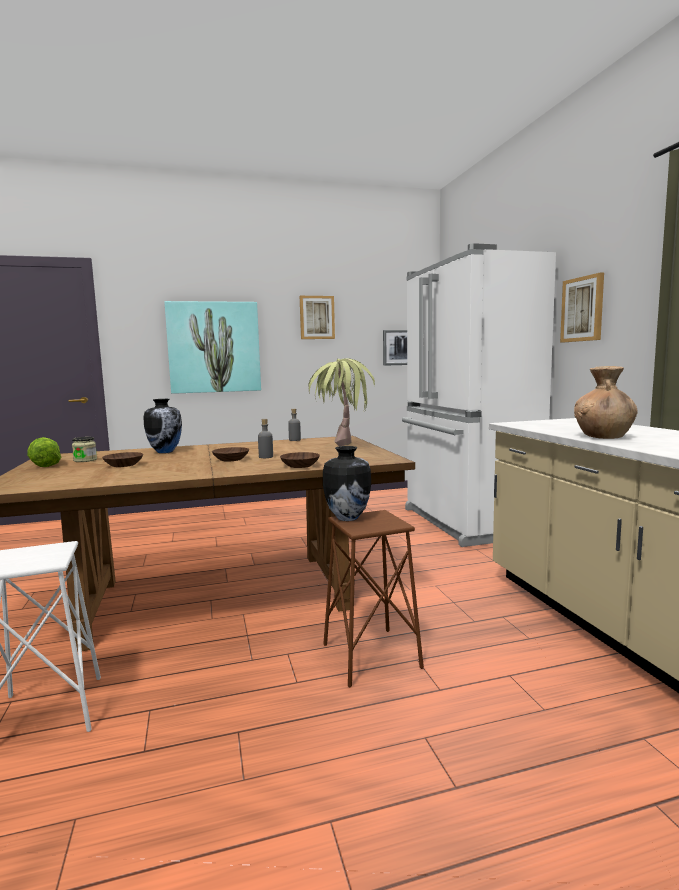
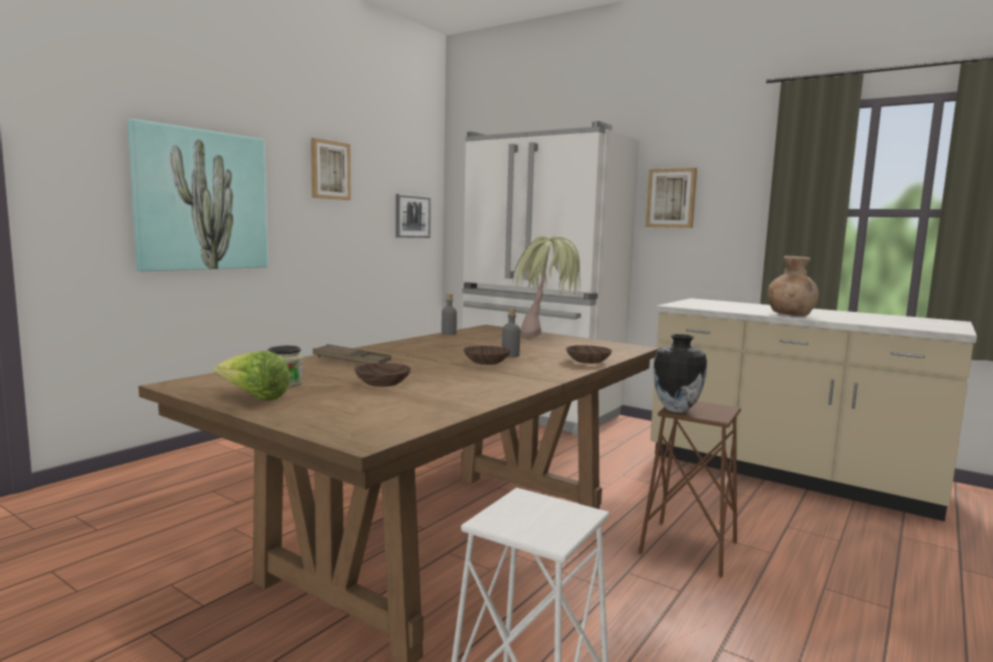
camera: 40 degrees left, 0 degrees up
vase [143,399,182,453] -> brown tray [313,344,391,364]

